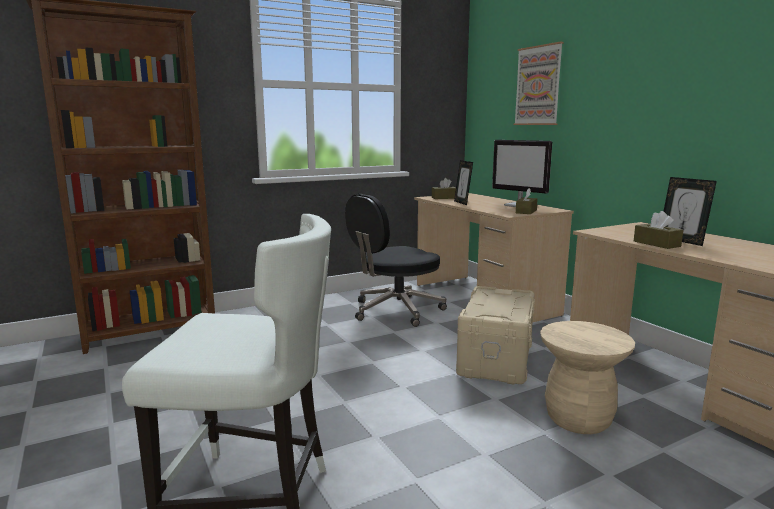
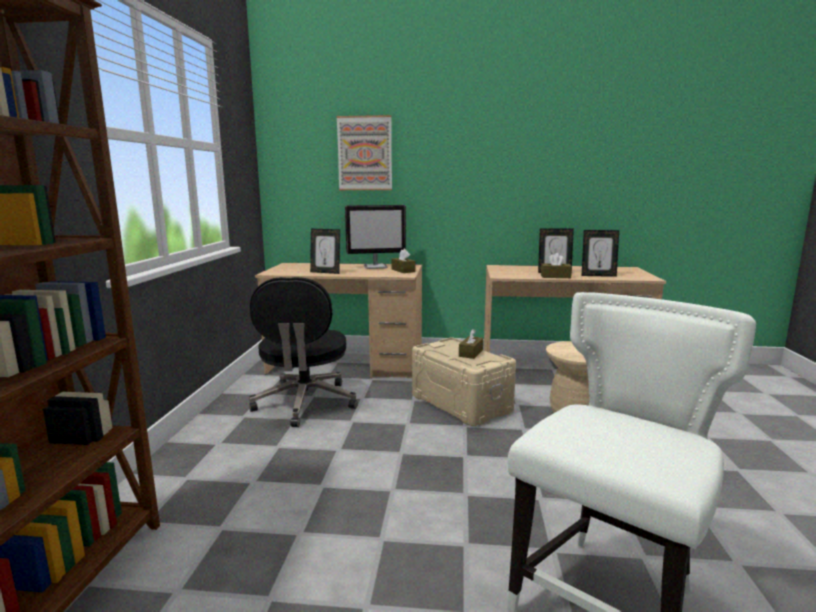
camera: 55 degrees left, 0 degrees up
brown tissue box [432,178,456,199] -> brown tissue box moved to [459,329,483,359]
none -> picture frame [582,230,619,277]

